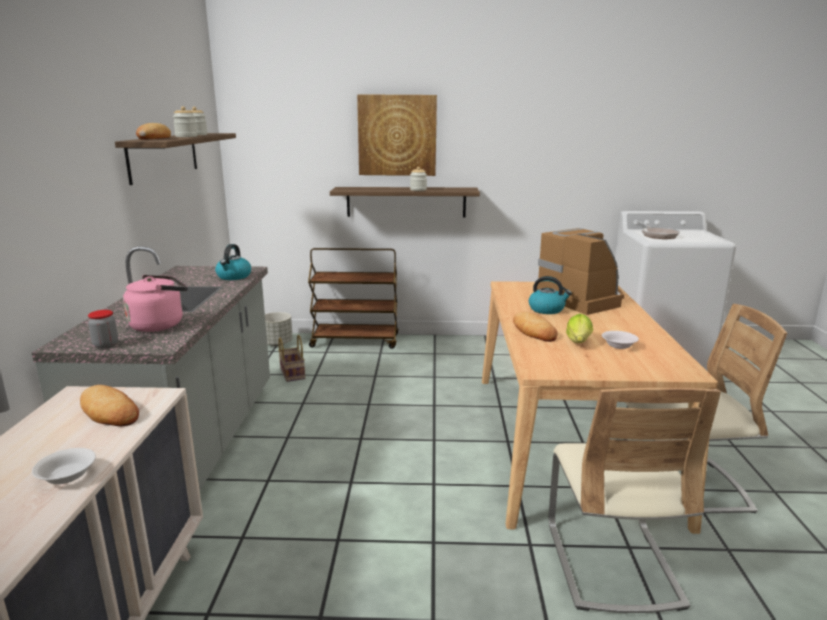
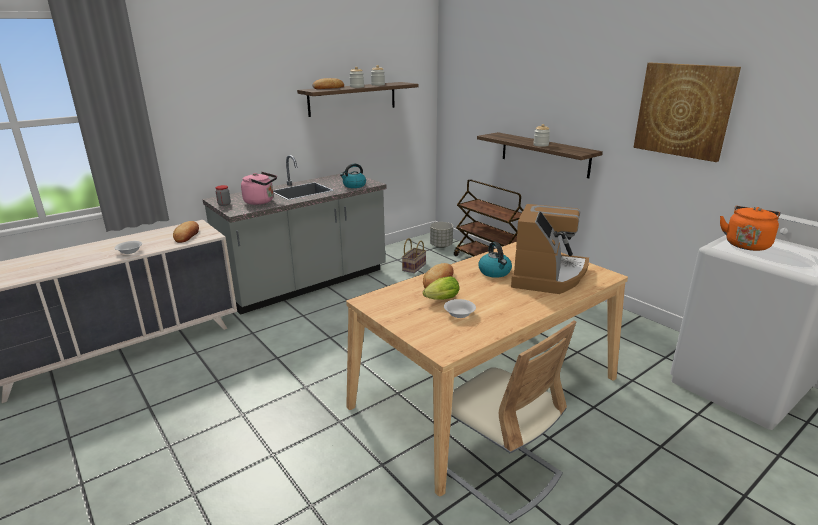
camera: 50 degrees right, 5 degrees up
picture [357,94,437,176] -> picture moved to [633,63,741,162]
beige chair [549,388,721,613] -> none
frying pan [634,221,680,239] -> orange kettle [720,206,781,251]

